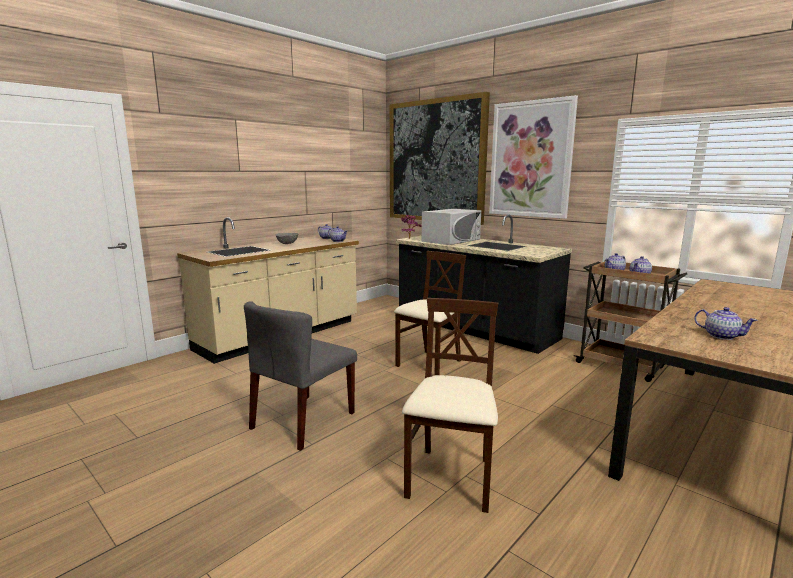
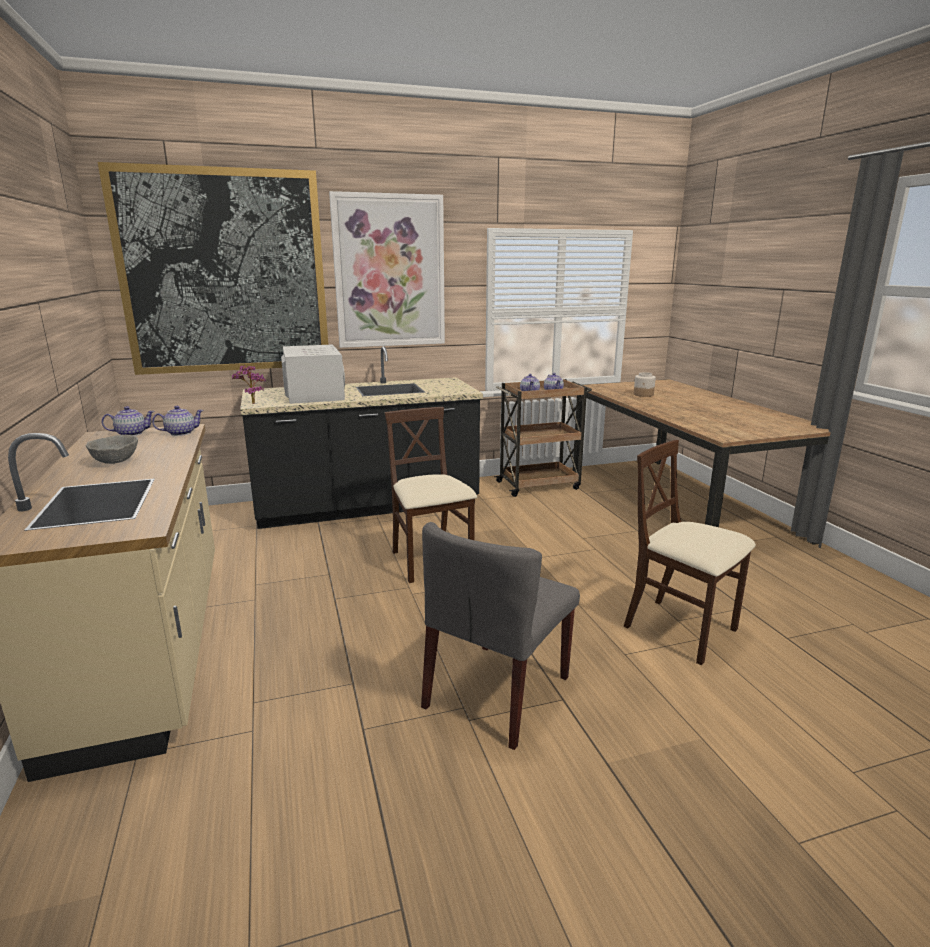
camera: 60 degrees left, 5 degrees up
grey chair [244,301,357,451] -> grey chair turned 60 degrees clockwise [421,522,580,750]
teapot [694,307,758,340] -> none
none -> jar [634,372,656,397]

